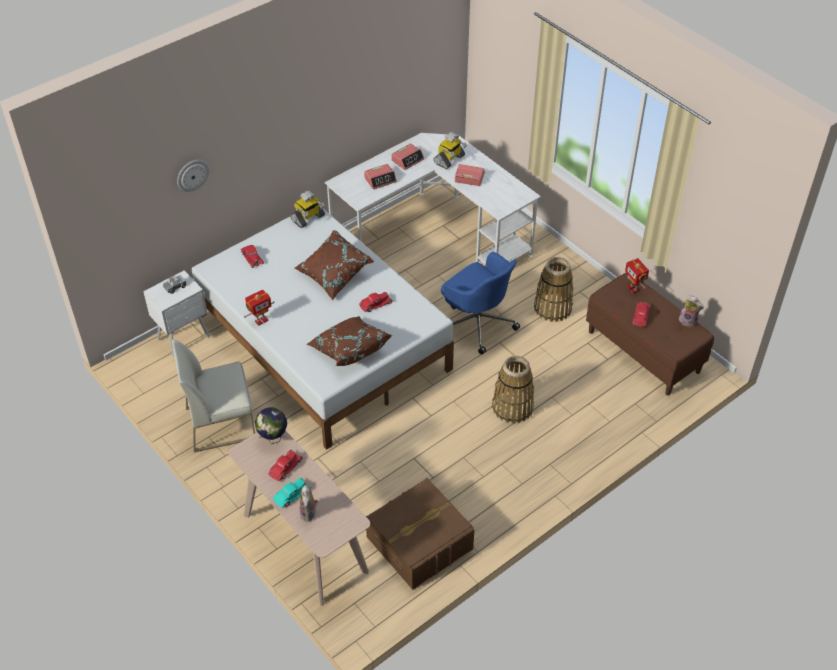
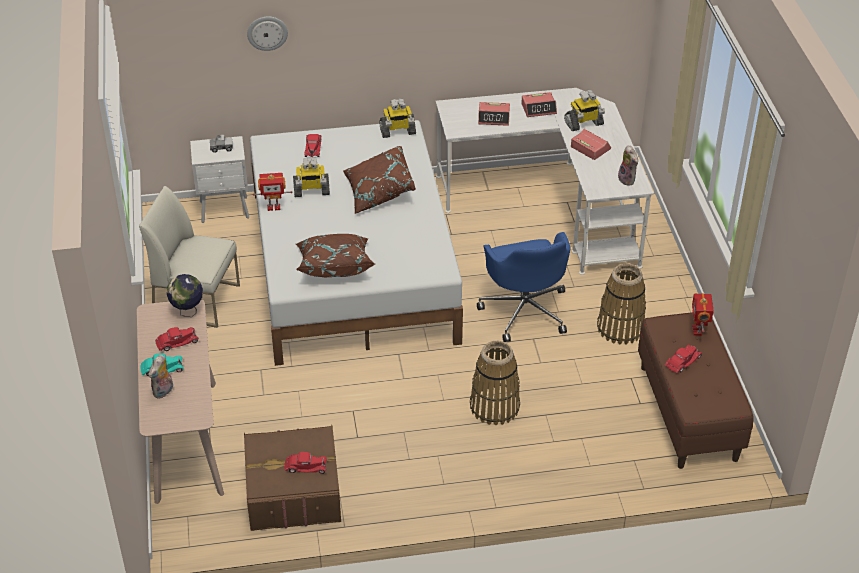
camera: 30 degrees right, 5 degrees down
red toy car [359,292,393,312] -> red toy car moved to [284,452,328,474]
plush toy [679,295,704,328] -> plush toy moved to [618,145,638,186]
none -> toy robot [293,157,330,197]

